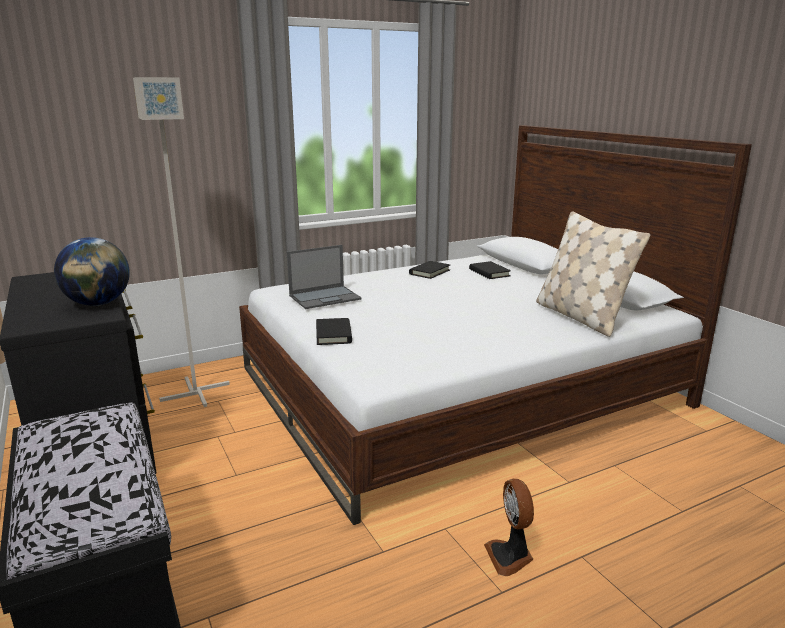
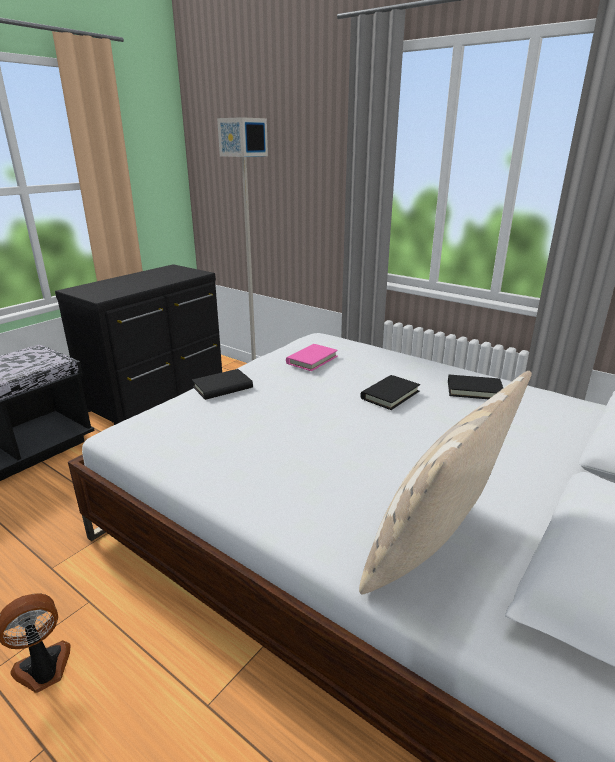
camera: 65 degrees right, 5 degrees up
globe [54,237,130,306] -> none
laptop [287,245,362,309] -> pink book [286,344,338,371]
black book [469,261,511,279] -> black book moved to [360,375,420,410]

